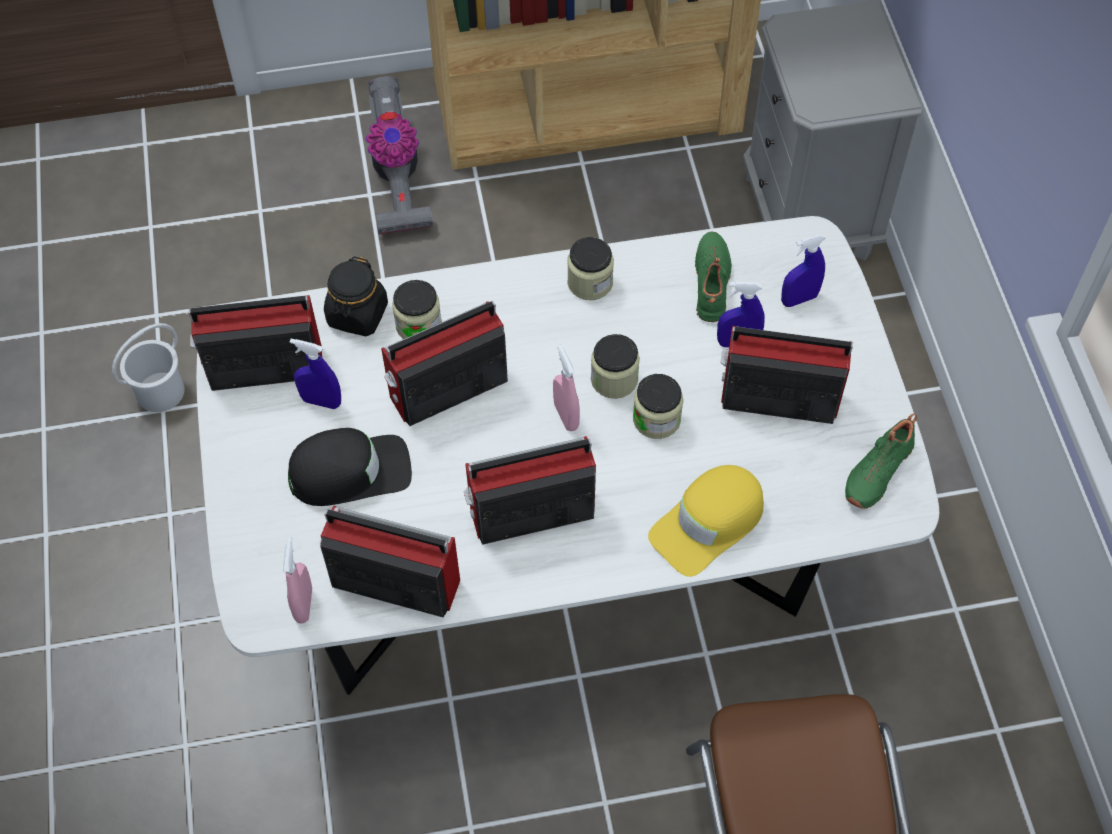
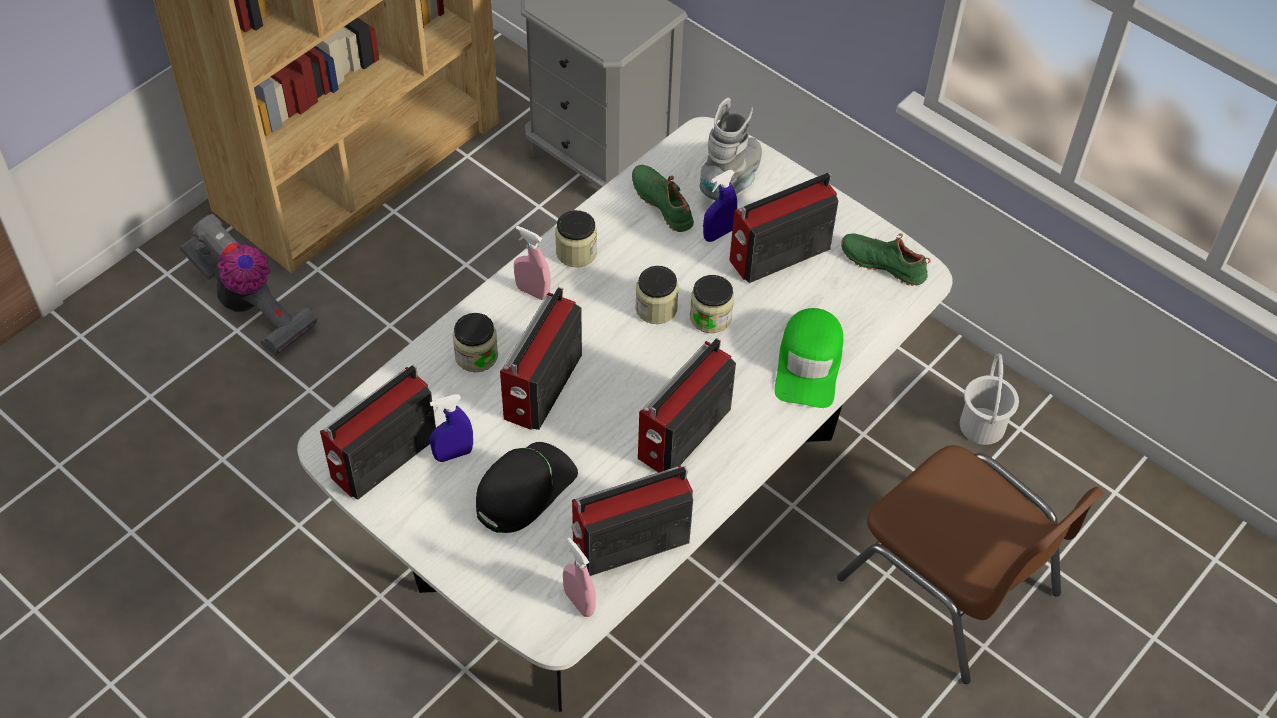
camera: 40 degrees left, 5 degrees down
white bucket [112,323,185,412] -> white bucket moved to [960,353,1019,445]
black jar [324,256,388,336] -> none
pink spray bottle [553,345,580,431] -> pink spray bottle moved to [514,226,551,300]
yellow cap [648,465,764,577] -> green cap [775,308,843,408]
blue spray bottle [781,234,826,307] -> grey boot [699,98,762,200]
green shoe [845,413,917,509] -> green shoe turned 120 degrees clockwise [841,233,931,286]

